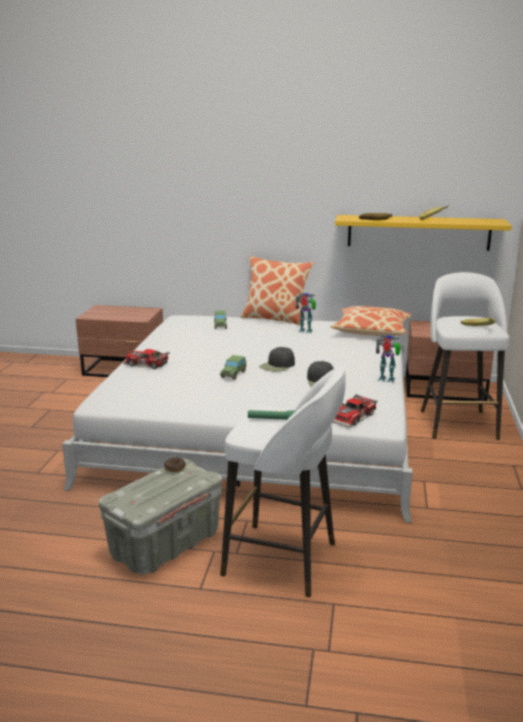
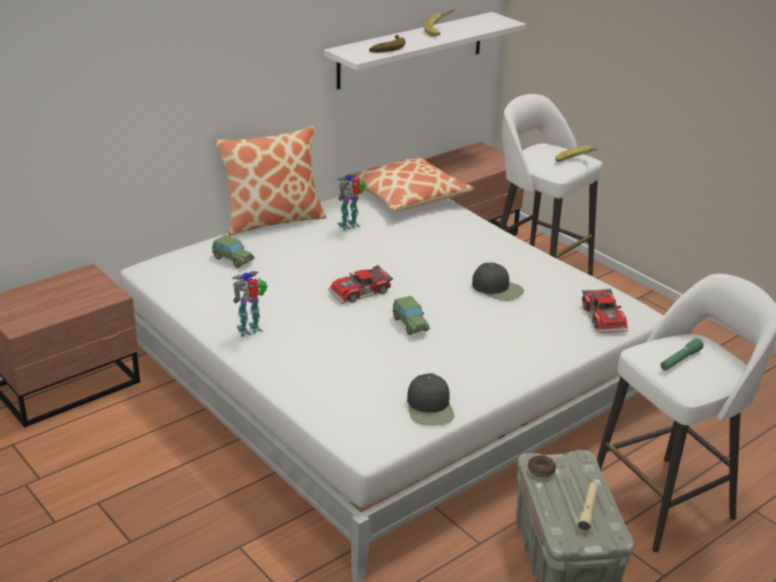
camera: 50 degrees left, 10 degrees up
toy car [123,349,170,369] -> toy car moved to [328,265,393,304]
black cap [259,347,295,372] -> black cap moved to [407,373,454,426]
yellow shelf [335,215,512,251] -> white shelf [324,12,526,89]
toy robot [376,334,401,383] -> toy robot moved to [232,271,268,337]
none -> beige flashlight [578,482,598,531]

